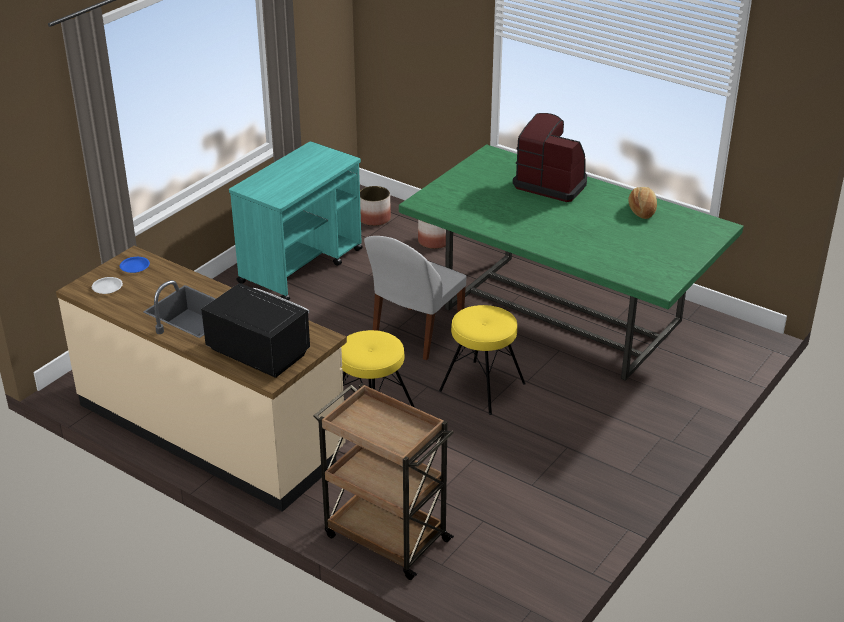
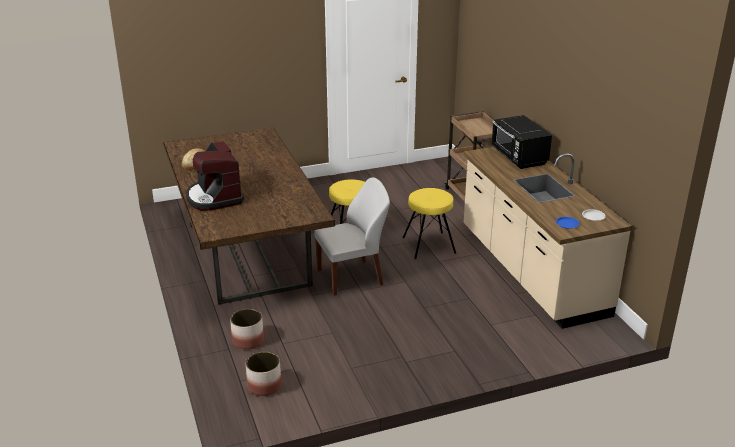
camera: 145 degrees left, 5 degrees down
turquoise cart [229,141,363,300] -> none
green dining table [399,144,743,381] -> brown dining table [163,127,335,304]

